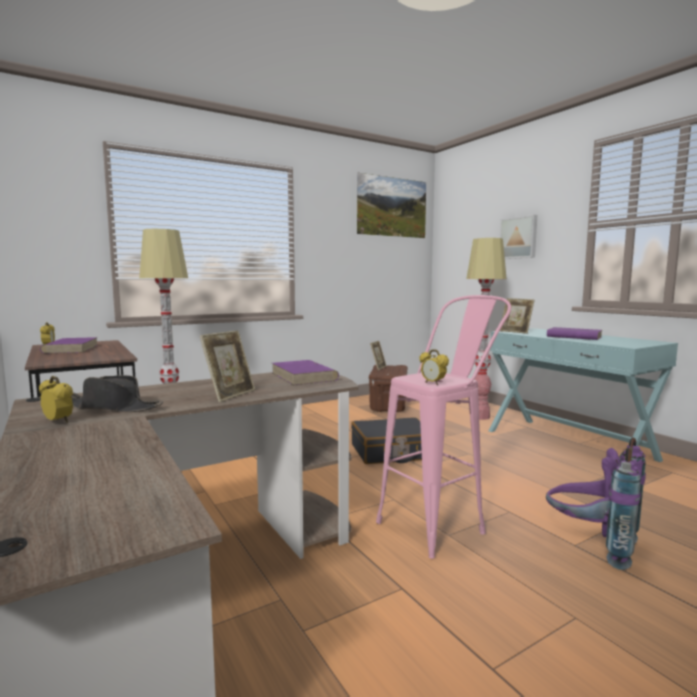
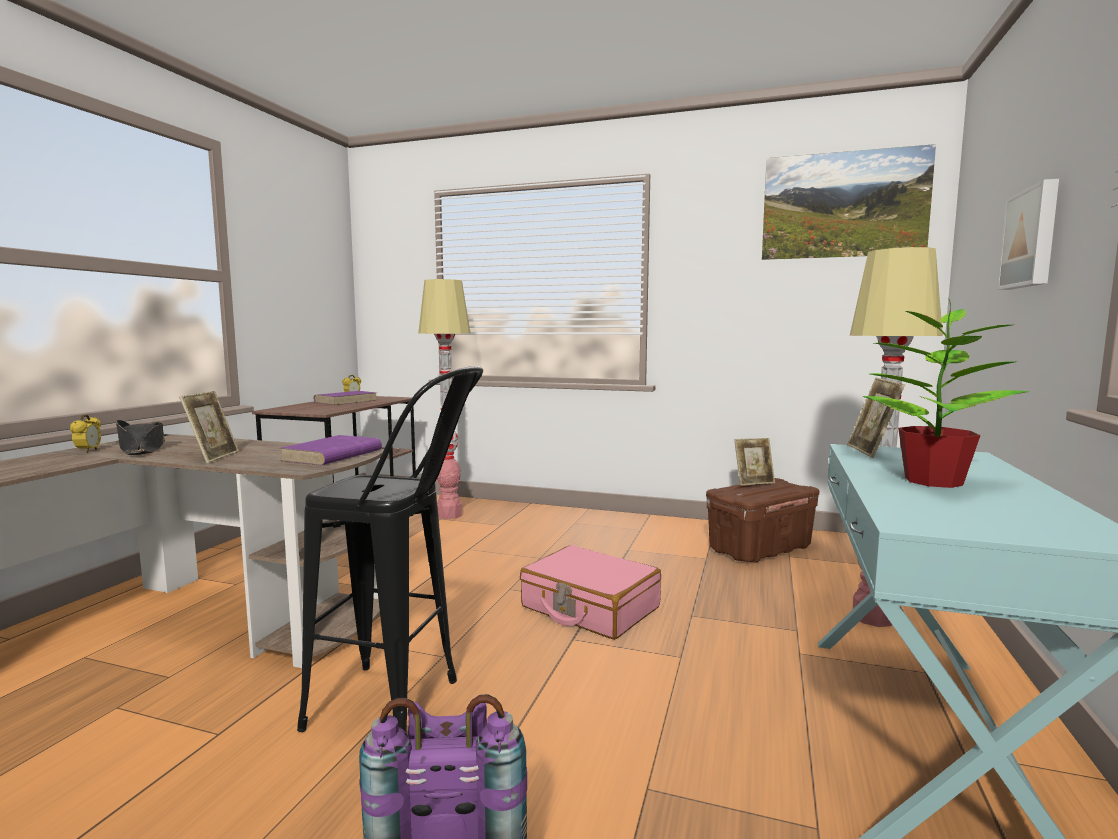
camera: 50 degrees right, 0 degrees up
picture frame [200,331,255,402] -> picture frame turned 75 degrees counterclockwise [179,391,239,463]
black suitcase [351,417,422,464] -> pink suitcase [520,545,661,640]
pink stool [376,295,511,559] -> black stool [297,366,483,732]
alarm clock [419,349,449,385] -> none
purple book [547,327,602,340] -> potted plant [862,298,1029,488]

